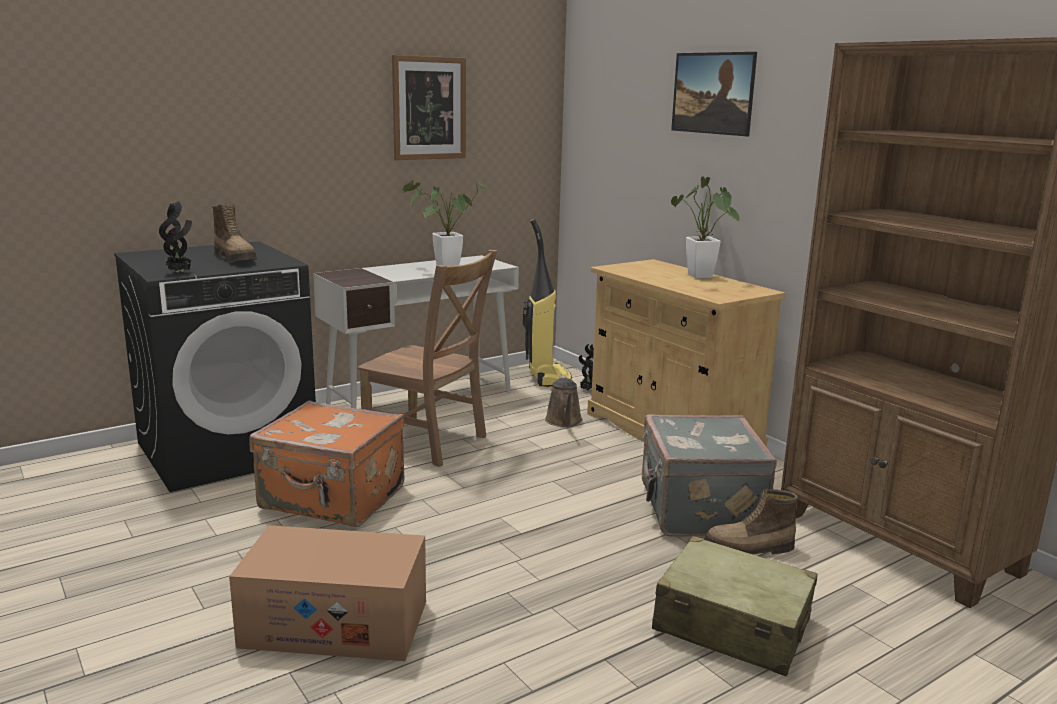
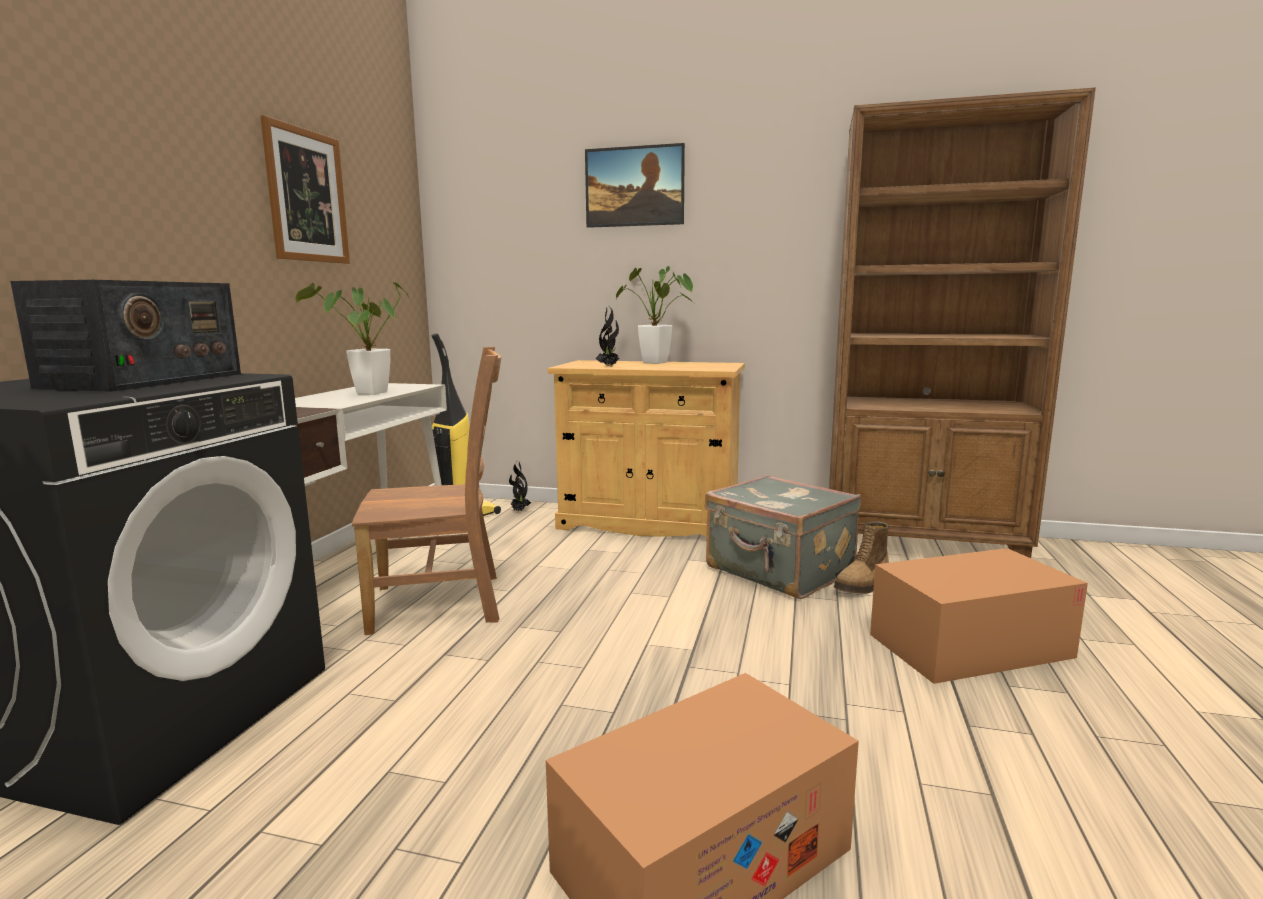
camera: 40 degrees left, 5 degrees down
potted plant [159,201,192,273] -> potted plant moved to [595,306,619,366]
boot [212,204,257,262] -> radio [10,280,241,392]
orange suitcase [249,401,405,527] -> none
brown watering can [545,376,583,427] -> none
beige suitcase [652,536,818,676] -> cardboard box [870,548,1088,684]

